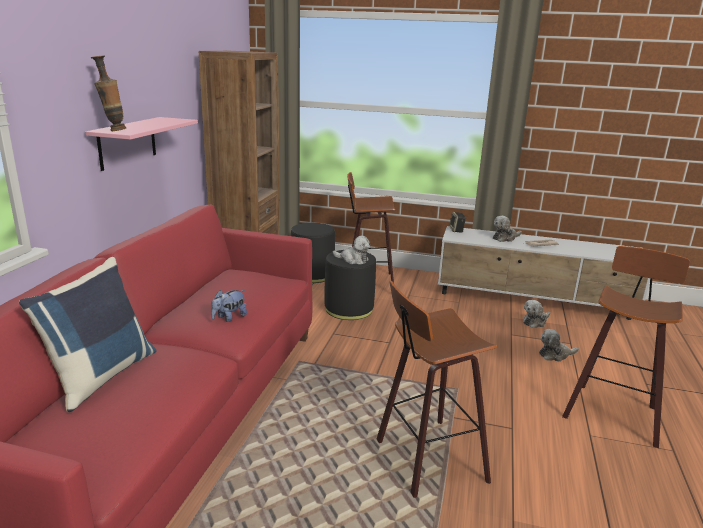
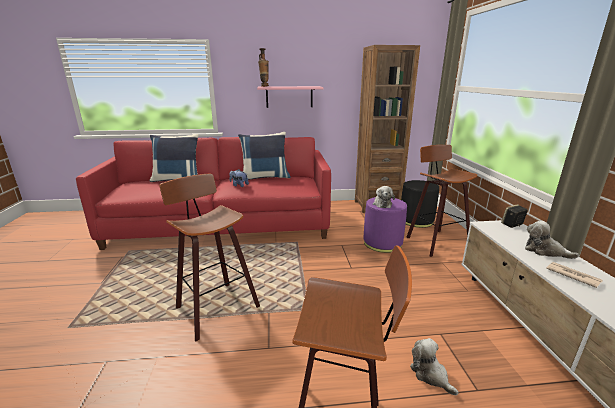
camera: 70 degrees right, 0 degrees up
black ottoman [325,250,376,320] -> purple ottoman [364,197,407,253]
plush toy [523,300,550,328] -> none
none -> blue pillow [238,132,291,180]

